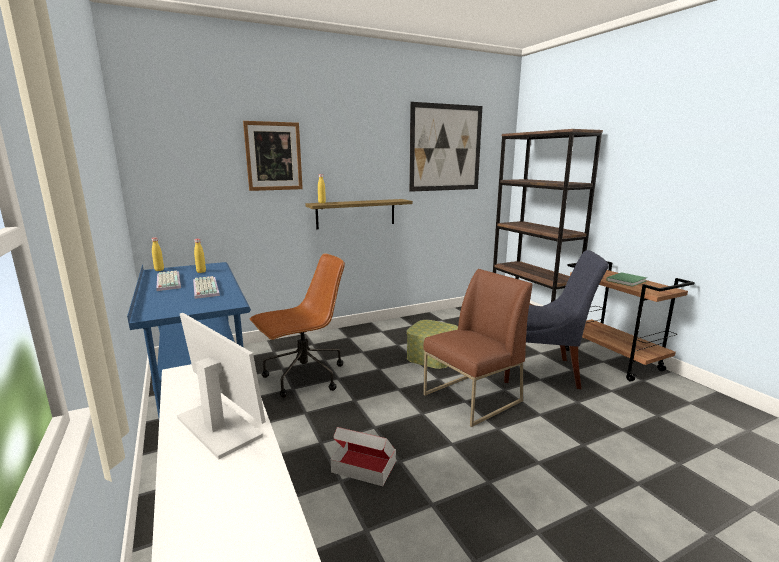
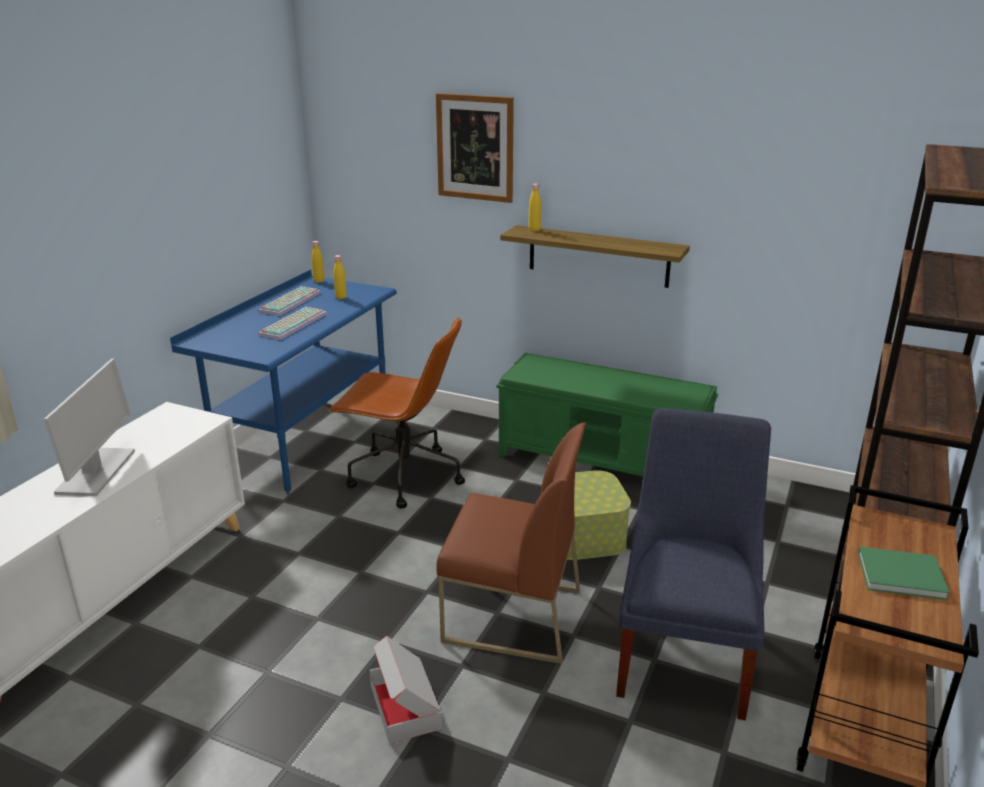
camera: 50 degrees right, 10 degrees up
cardboard box [331,427,396,486] -> cardboard box moved to [370,636,442,744]
picture [409,102,482,192] -> none
blue chair [504,250,609,389] -> blue chair turned 135 degrees counterclockwise [616,408,771,720]
none -> green bench [496,353,718,476]

